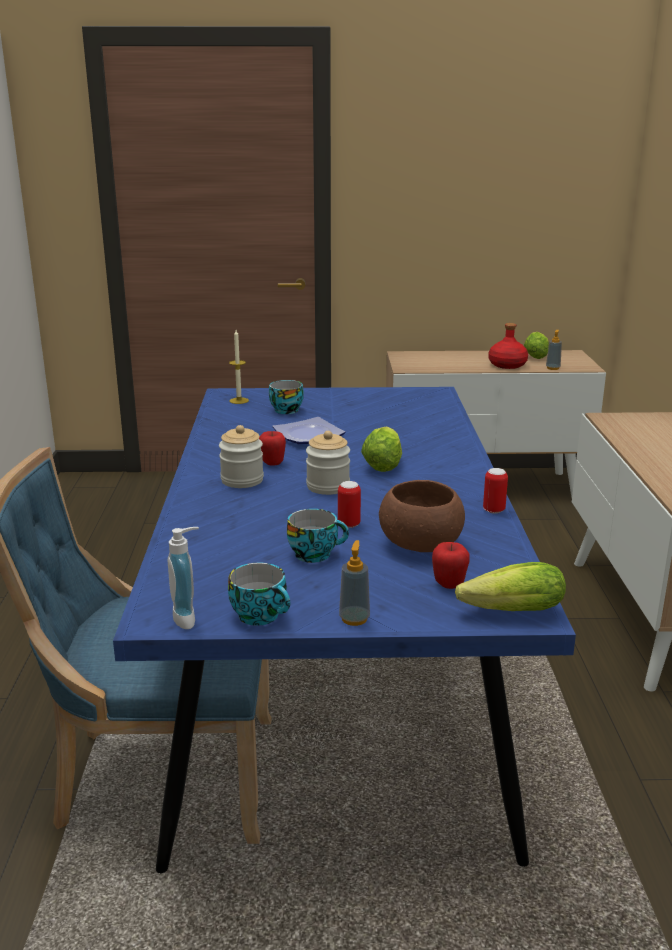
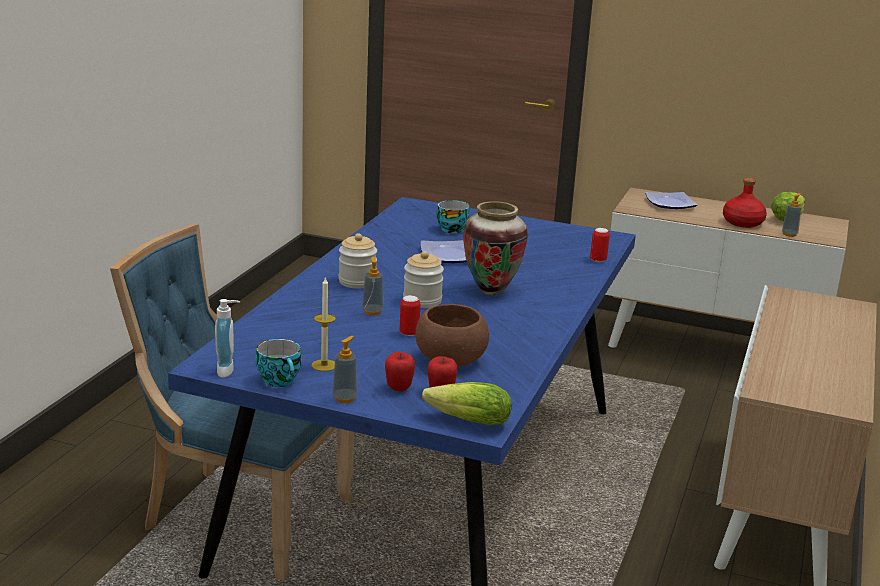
camera: 20 degrees right, 0 degrees up
candle [229,330,249,404] -> candle moved to [312,277,336,371]
apple [259,431,286,466] -> apple moved to [385,352,415,391]
cup [287,509,349,563] -> none
lettuce [361,427,402,472] -> vase [463,201,528,295]
can [483,468,508,514] -> can moved to [590,228,610,262]
none -> soap dispenser [362,257,383,315]
none -> plate [645,192,697,209]

